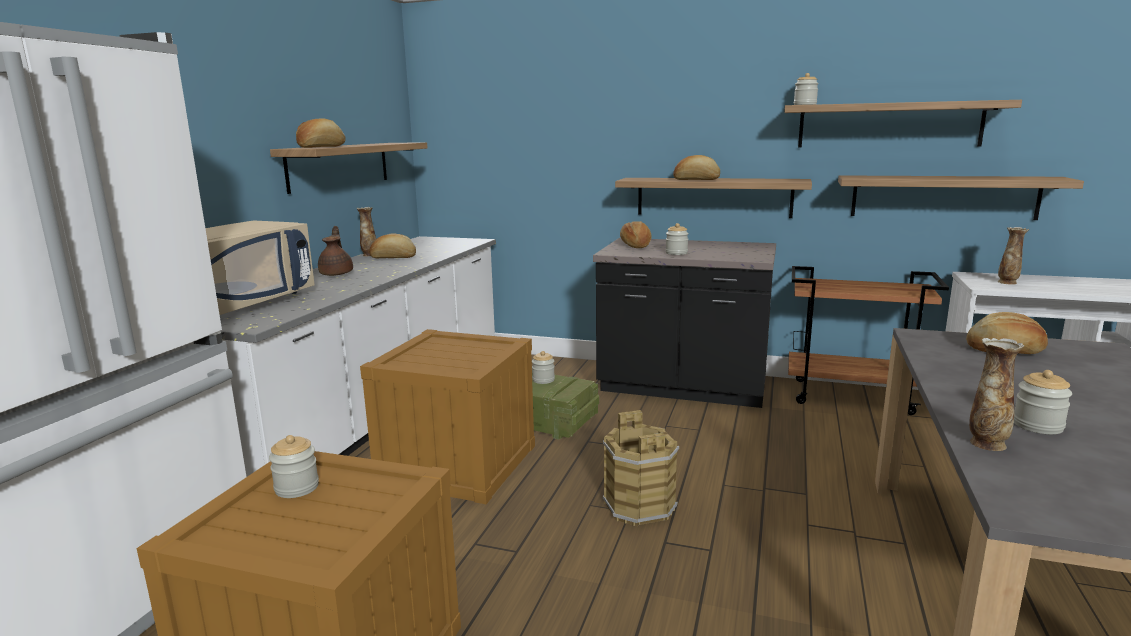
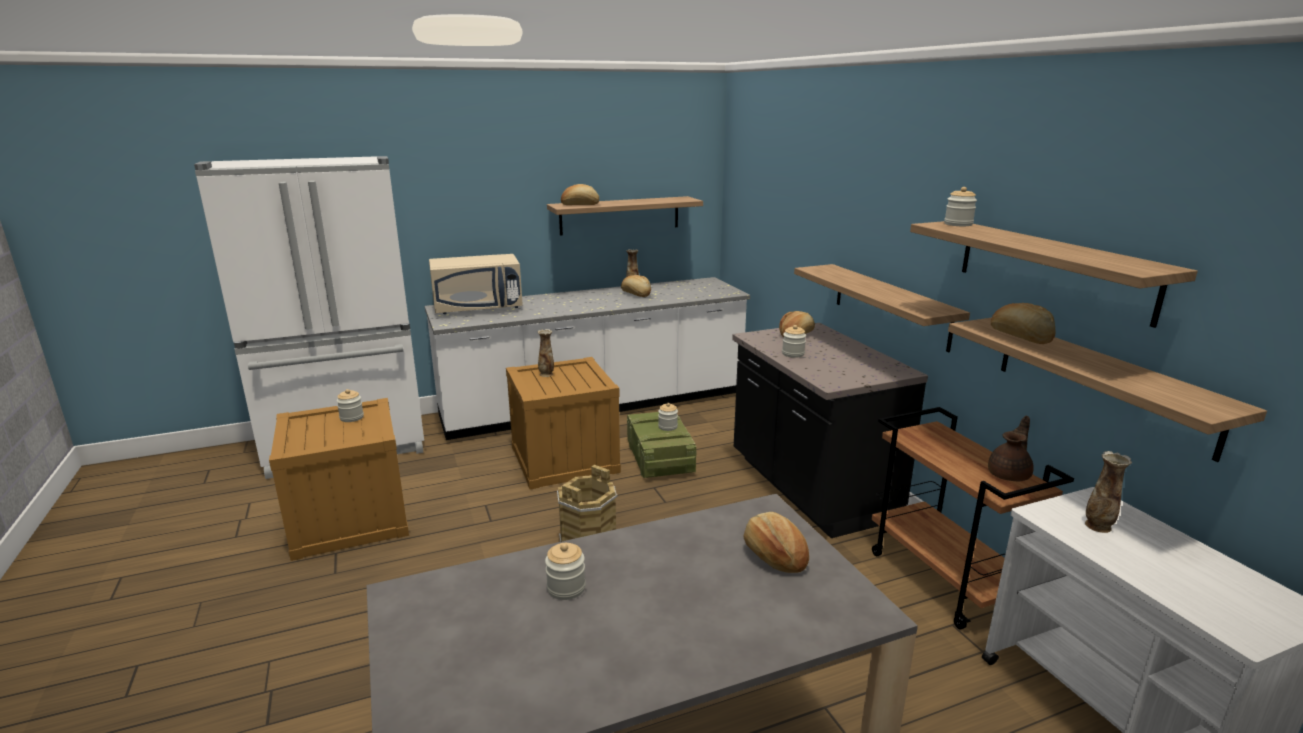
camera: 50 degrees right, 5 degrees up
brown teapot [318,226,353,276] -> brown teapot moved to [988,416,1034,481]
bread [673,155,720,180] -> bread moved to [991,303,1055,344]
vase [969,338,1024,451] -> vase moved to [538,329,554,377]

